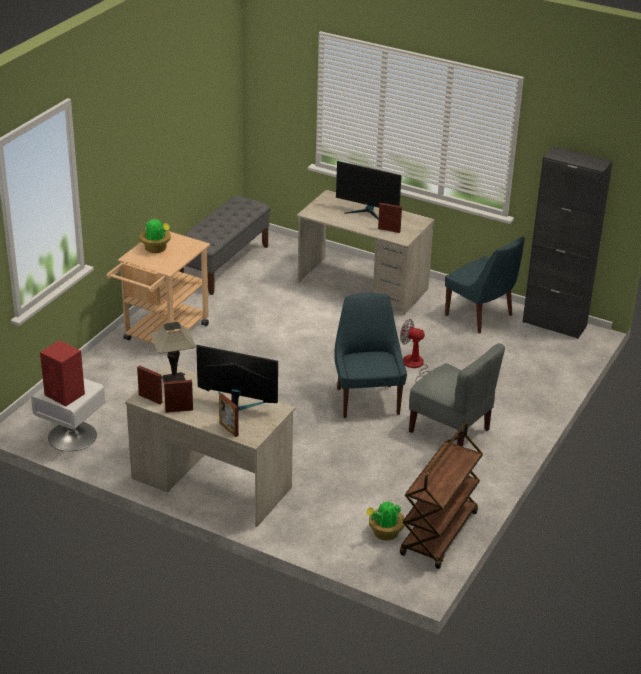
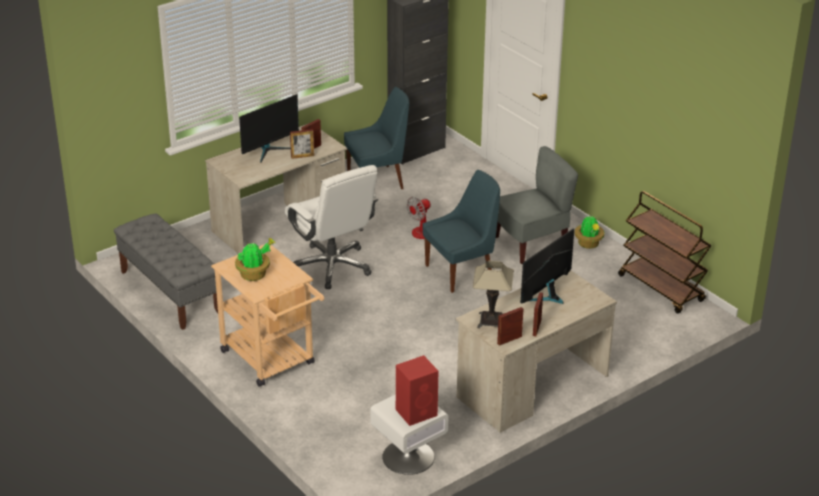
camera: 65 degrees left, 0 degrees up
picture frame [219,394,239,437] -> picture frame moved to [290,129,314,159]
blue chair [334,293,407,418] -> blue chair turned 135 degrees clockwise [422,170,500,293]
potted plant [366,501,405,540] -> potted plant moved to [574,215,604,249]
none -> white office chair [285,165,378,289]

